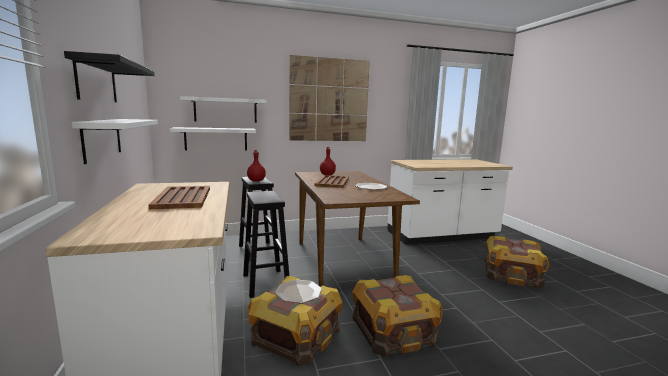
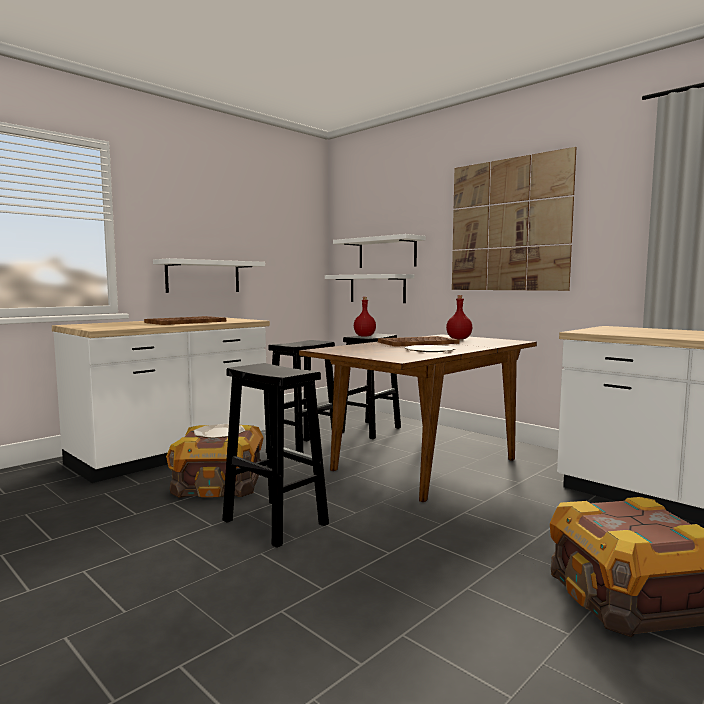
camera: 60 degrees right, 5 degrees down
black shelf [64,51,155,102] -> none
crate [352,275,443,357] -> black stool [223,363,329,548]

